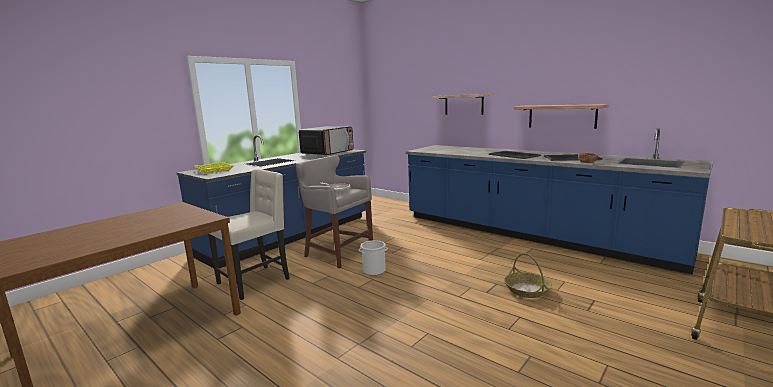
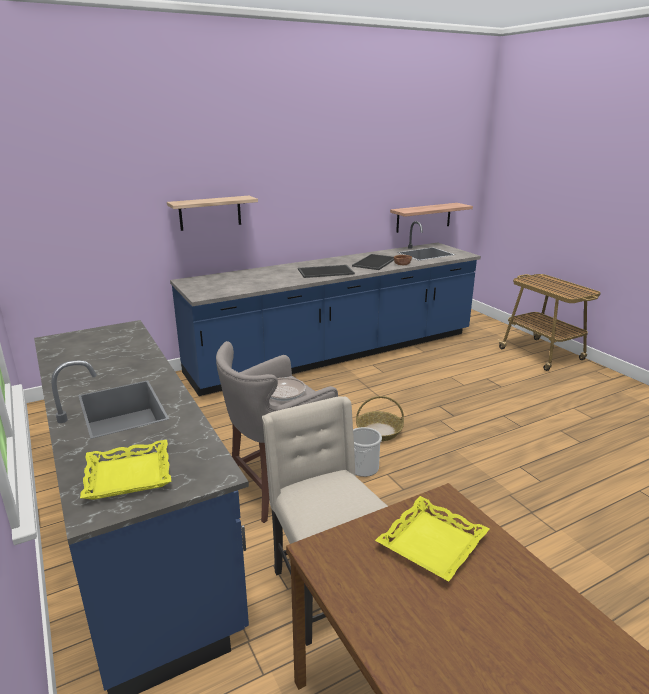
camera: 70 degrees left, 10 degrees up
microwave [299,126,354,156] -> none
basket [504,253,552,298] -> basket moved to [356,396,404,441]
shelf [513,104,609,129] -> shelf moved to [390,203,473,233]
none -> yellow tray [375,496,489,581]

